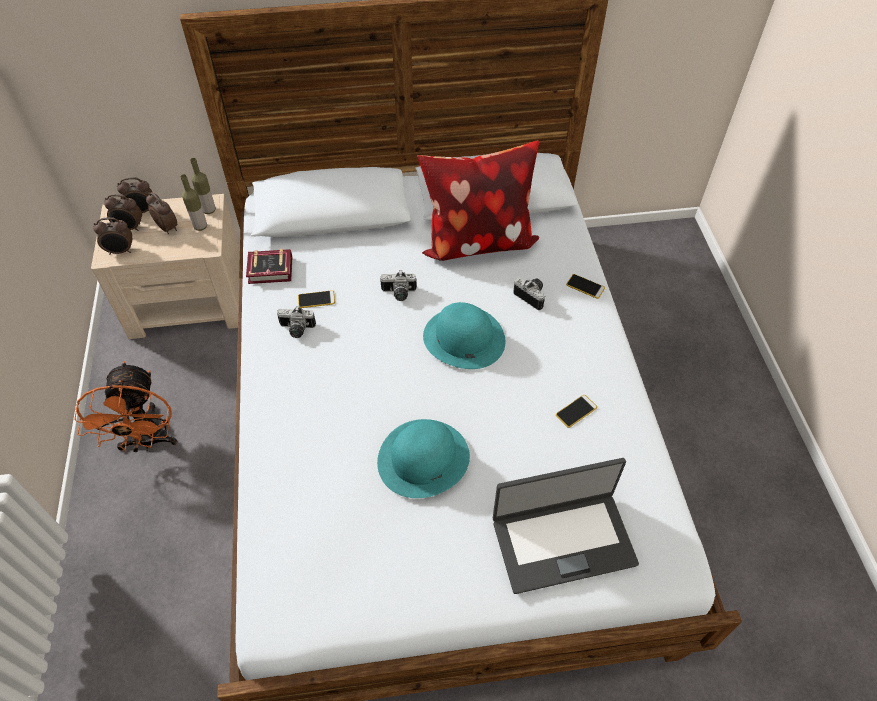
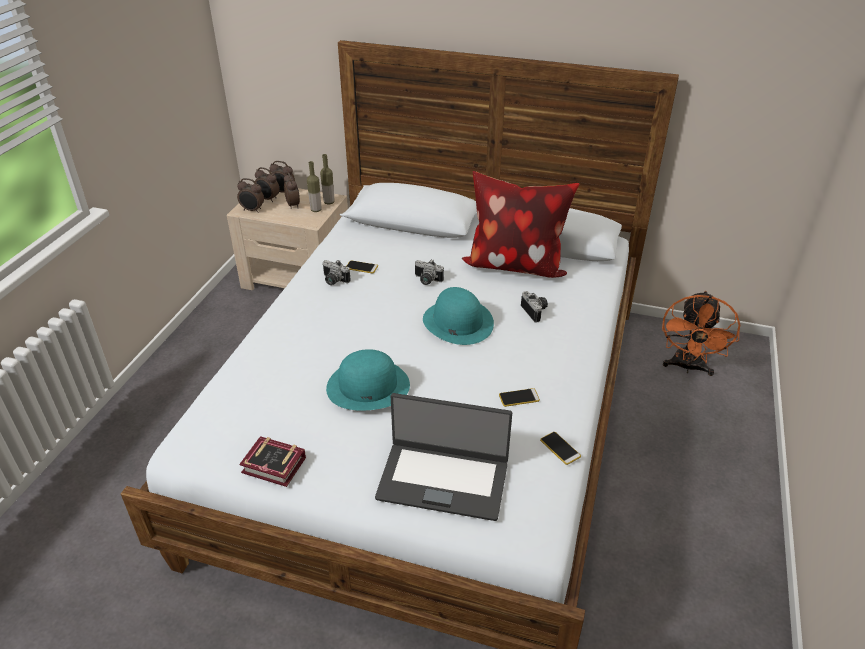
camera: 25 degrees right, 15 degrees down
orange fan [74,361,177,452] -> orange fan moved to [662,291,740,376]
book [246,249,292,284] -> book moved to [240,436,306,487]
phone [566,274,605,299] -> phone moved to [540,432,581,465]

